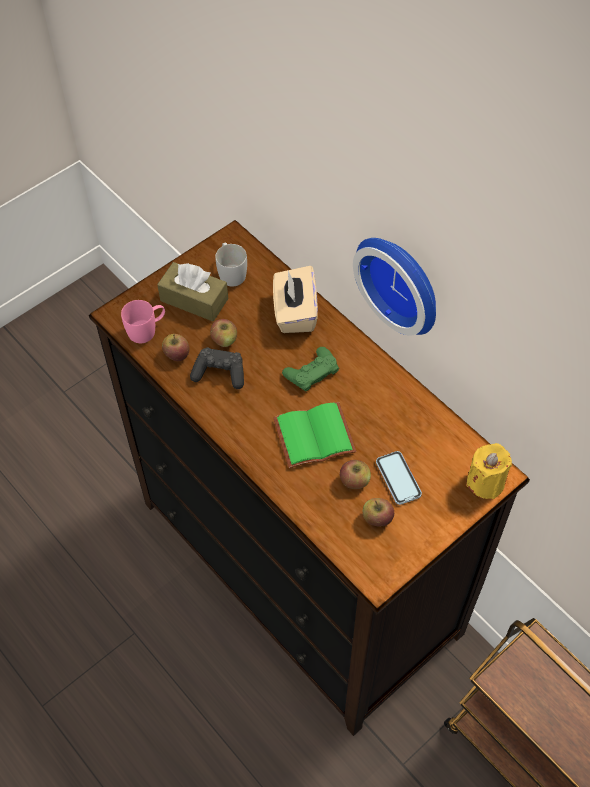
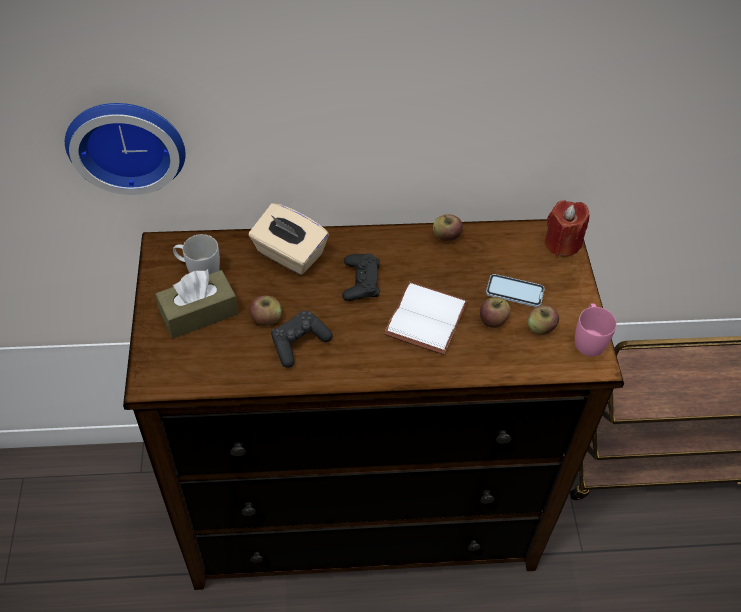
camera: 55 degrees left, 5 degrees down
pink mug [121,300,165,343] -> pink mug moved to [575,303,617,356]
apple [162,334,190,361] -> apple moved to [433,214,463,241]
green book [273,402,356,468] -> white book [384,282,468,355]
green game controller [282,347,339,392] -> black game controller [342,254,380,301]
wall clock [353,238,436,335] -> wall clock moved to [65,103,185,195]
yellow candle [466,443,512,499] -> red candle [545,200,589,257]

